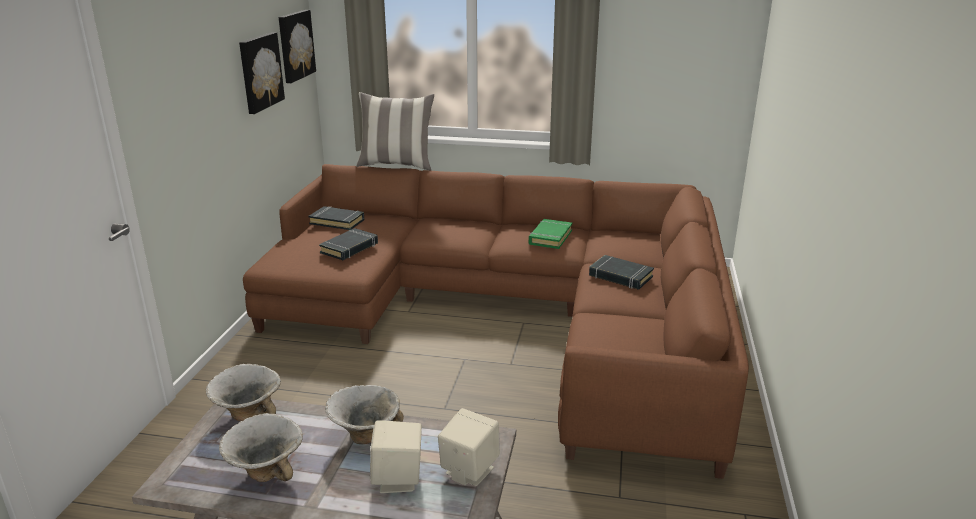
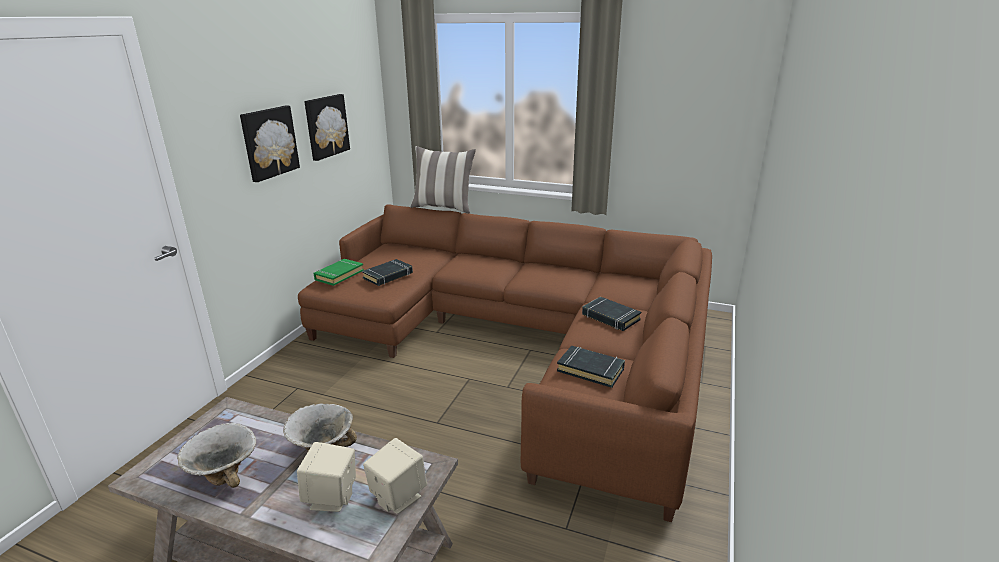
camera: 10 degrees right, 0 degrees up
bowl [206,364,281,421] -> none
picture [278,10,316,83] -> picture moved to [240,106,300,182]
black book [309,206,364,230] -> black book moved to [557,346,625,388]
green book [529,219,572,249] -> green book moved to [313,259,364,286]

